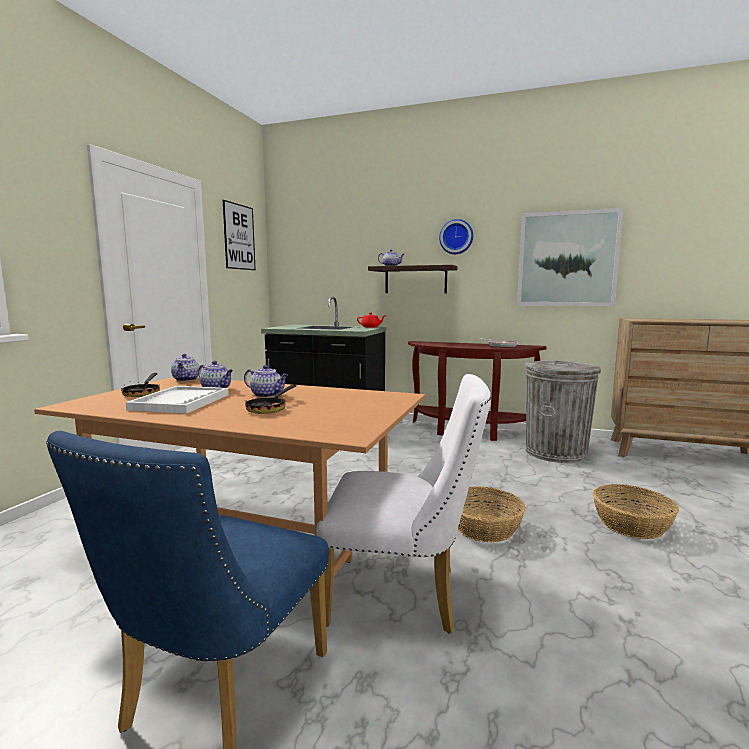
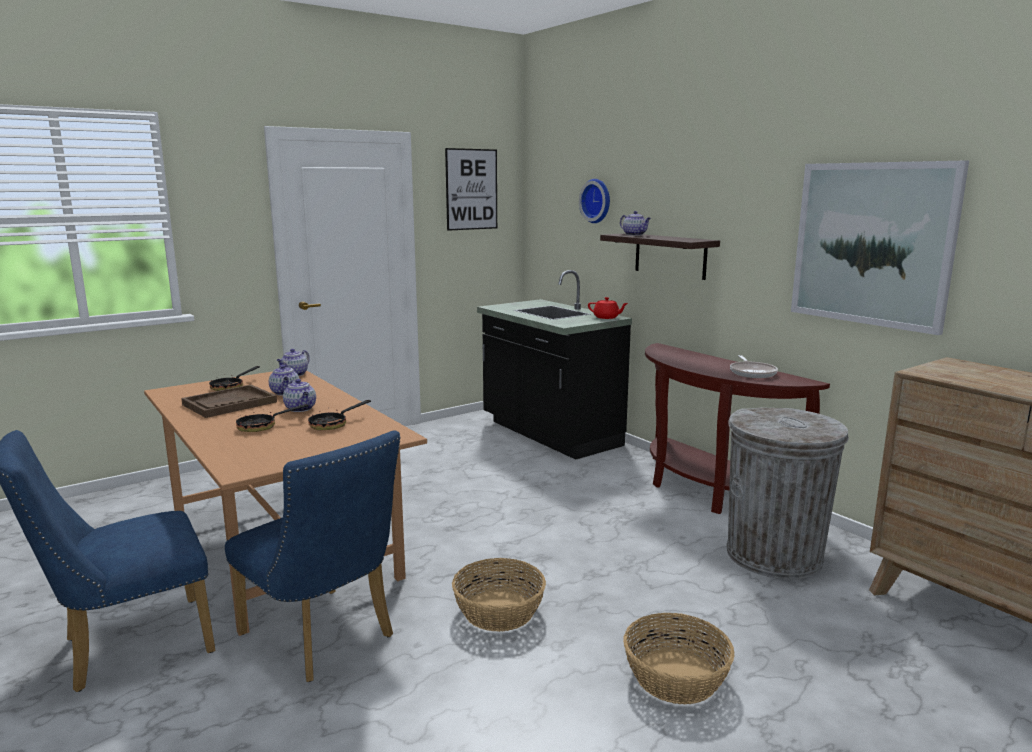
camera: 35 degrees right, 5 degrees up
white tray [126,386,229,414] -> brown tray [181,385,277,418]
white chair [317,374,491,634] -> blue chair [225,431,401,682]
wall clock [439,219,473,254] -> wall clock moved to [579,179,610,223]
none -> frying pan [308,400,371,430]

